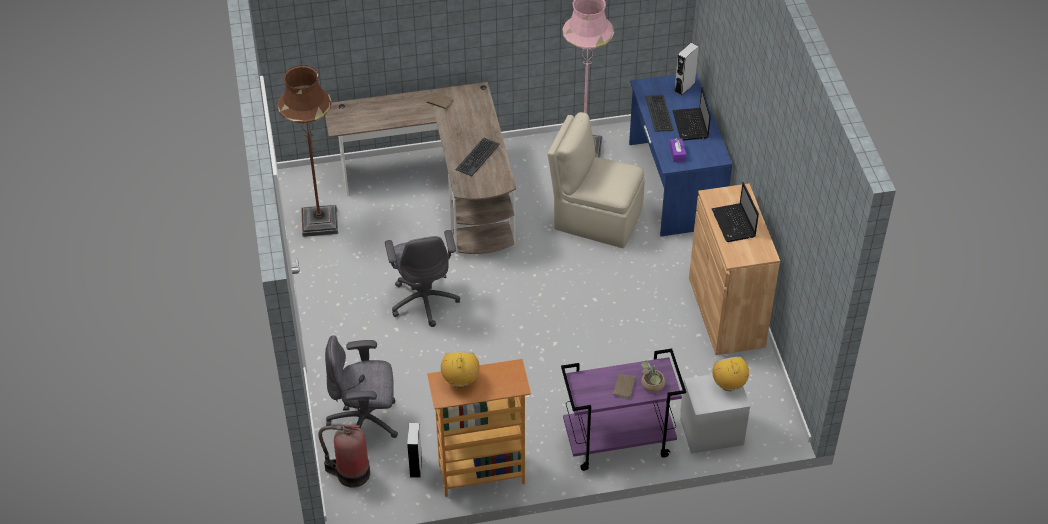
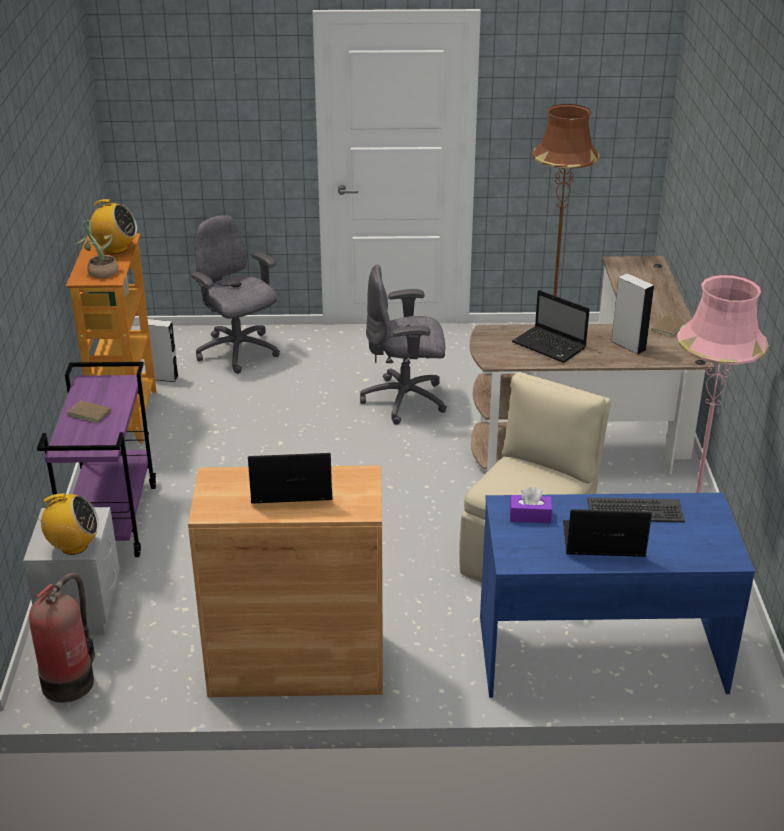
camera: 100 degrees right, 15 degrees down
fire extinguisher [318,425,370,488] -> fire extinguisher moved to [29,573,95,703]
grey office chair [325,335,398,438] -> grey office chair turned 45 degrees counterclockwise [190,215,280,374]
keyboard [456,137,500,176] -> laptop [512,290,590,363]
potted plant [641,360,665,392] -> potted plant moved to [75,219,119,279]
grey speaker [674,43,699,96] -> grey speaker moved to [611,273,654,355]

